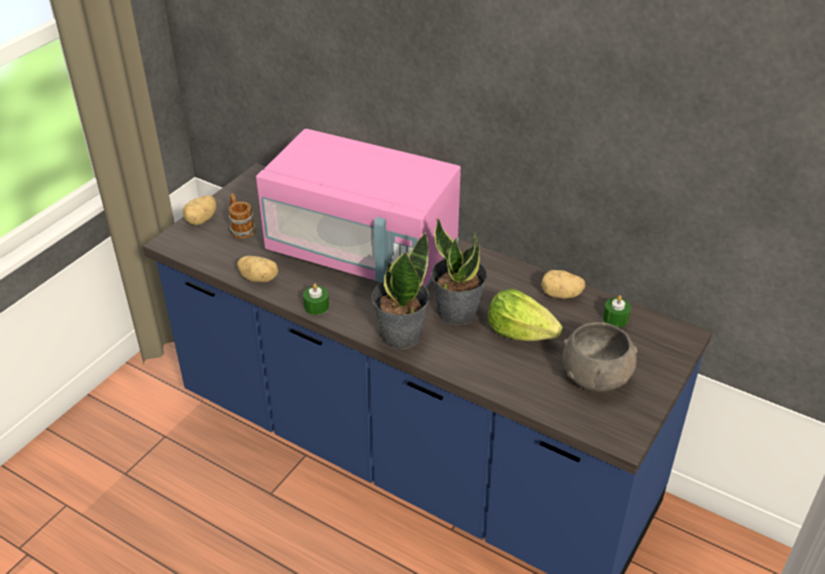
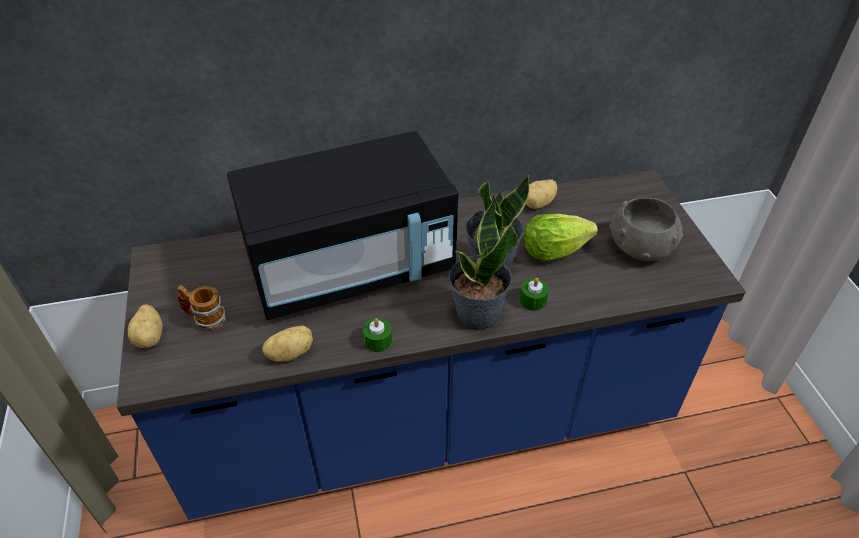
camera: 45 degrees left, 5 degrees up
pink microwave [256,129,461,288] -> black microwave [227,131,458,320]
green candle [603,295,631,327] -> green candle moved to [520,278,549,311]

